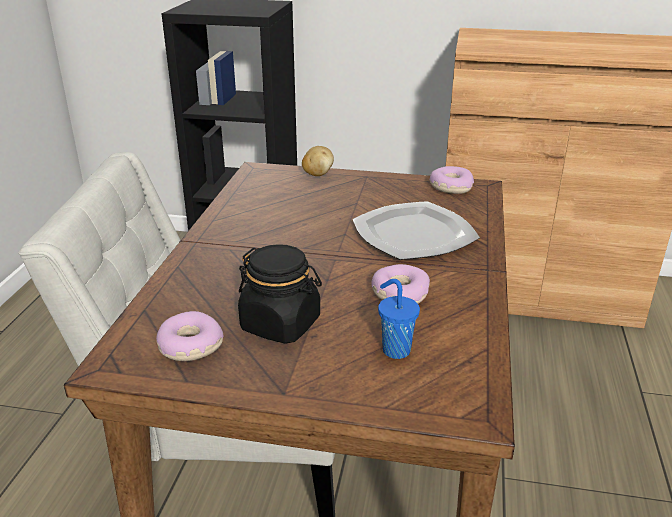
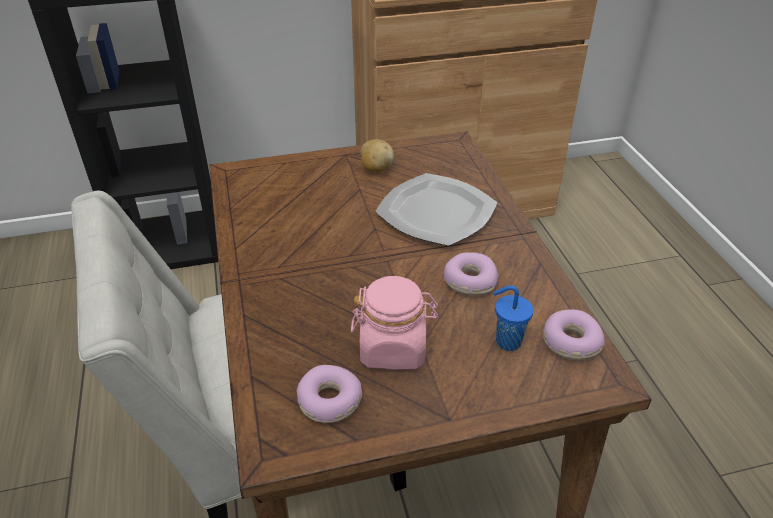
camera: 25 degrees left, 10 degrees up
black jar [238,244,322,344] -> pink jar [351,276,438,370]
potato [302,146,334,176] -> potato moved to [360,139,394,173]
donut [430,166,474,194] -> donut moved to [543,309,605,360]

